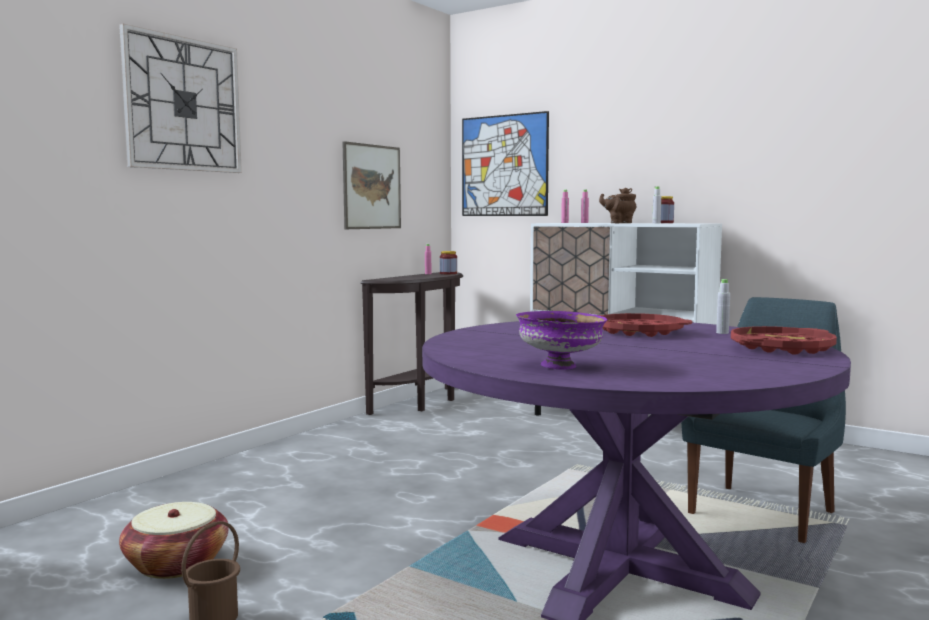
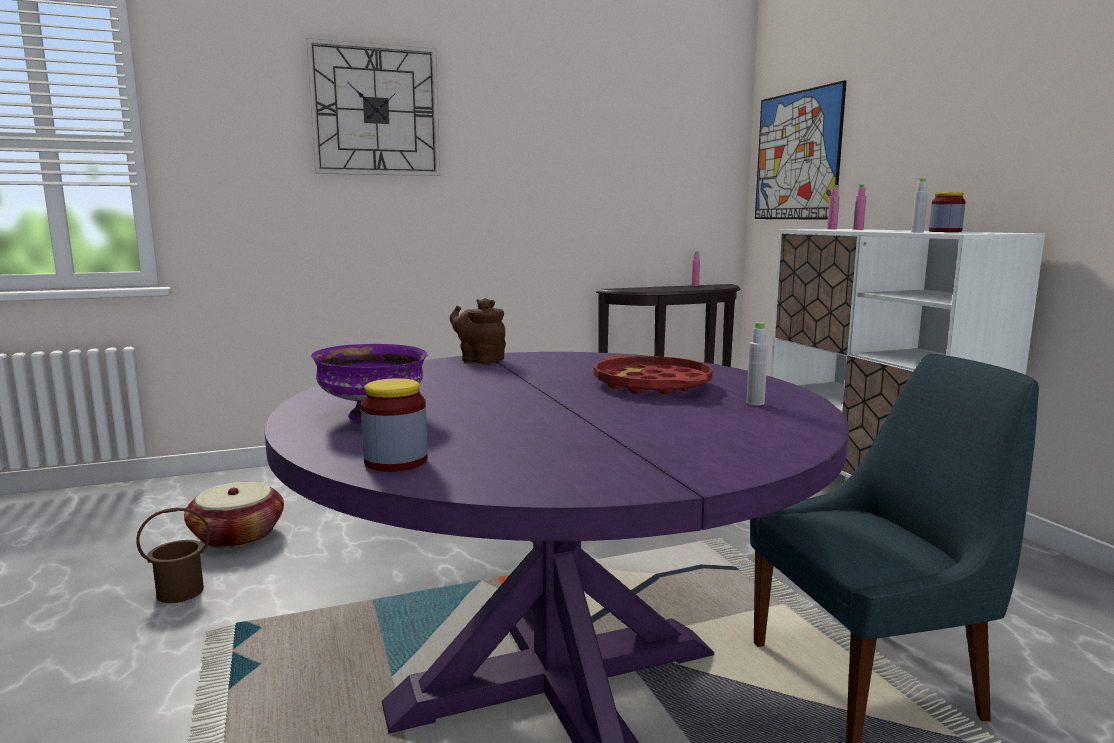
camera: 35 degrees right, 5 degrees up
picture [342,141,401,229] -> none
jar [440,251,457,274] -> jar moved to [361,378,428,472]
brown teapot [599,188,636,223] -> brown teapot moved to [450,298,506,364]
red tray [731,326,837,355] -> none

